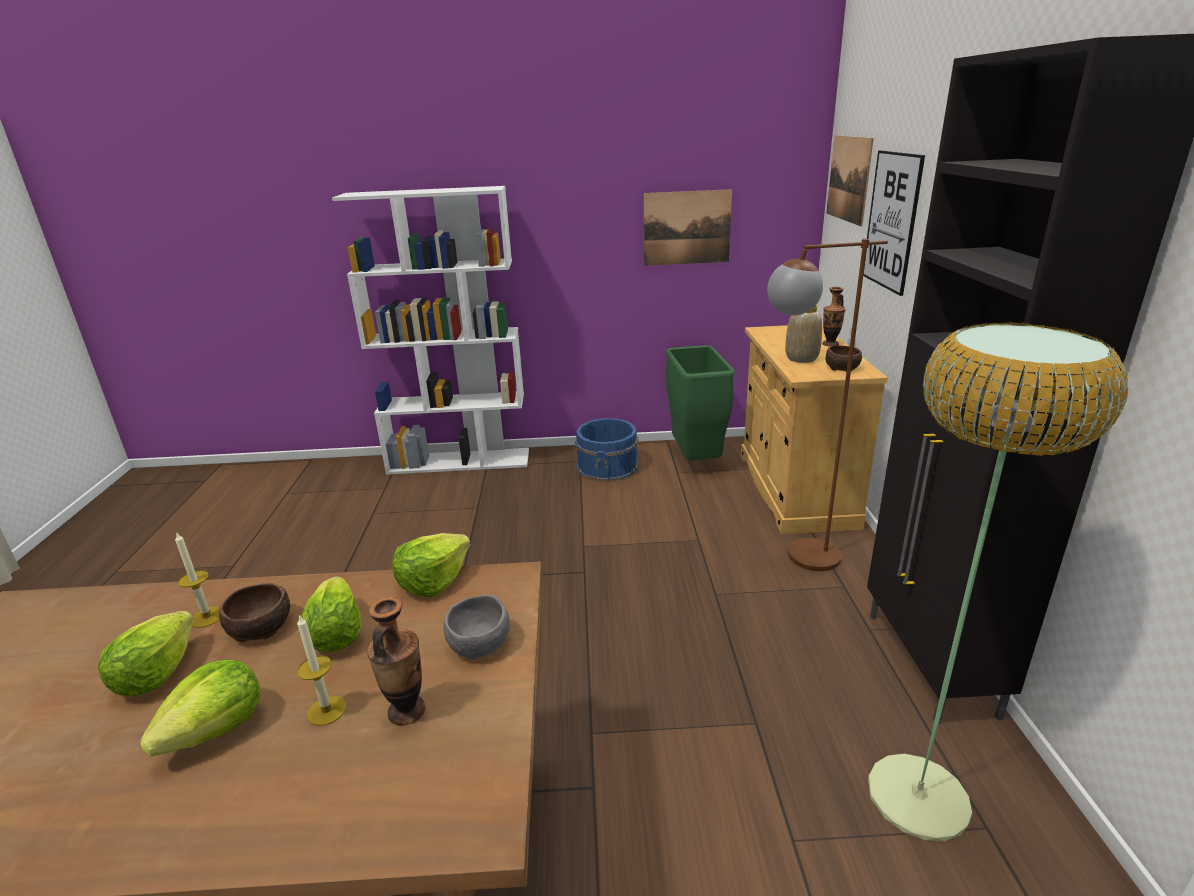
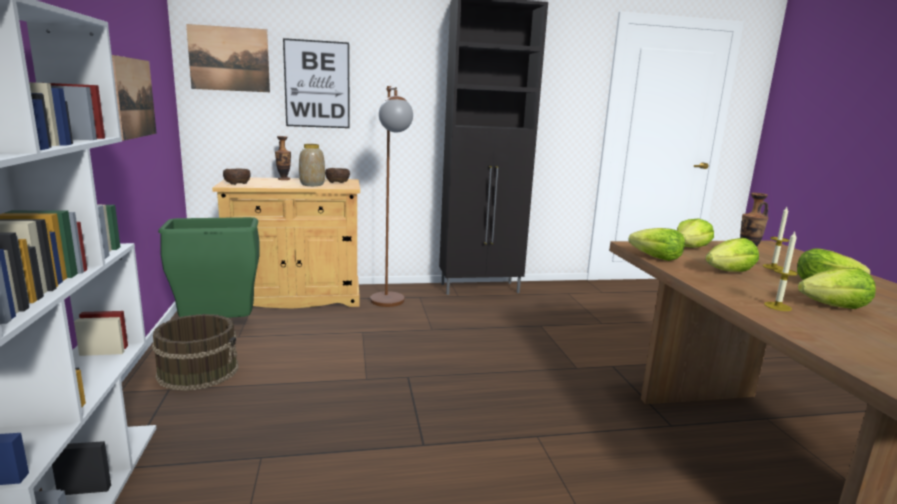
camera: 100 degrees left, 10 degrees down
brown bowl [219,583,290,642] -> brown bowl moved to [223,169,251,185]
grey bowl [443,594,510,660] -> lettuce [677,218,714,248]
blue bucket [575,418,639,482] -> brown bucket [152,314,239,391]
floor lamp [868,322,1129,841] -> none

